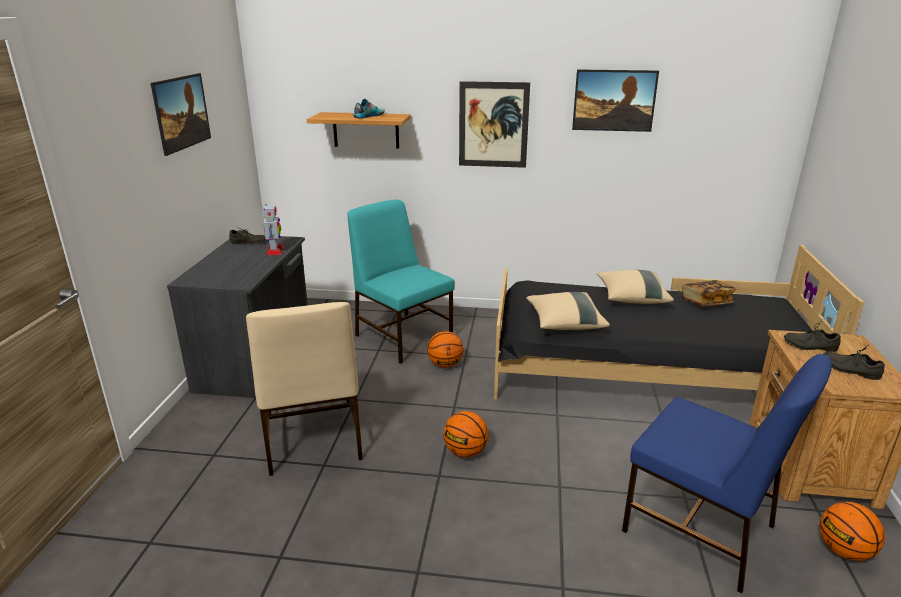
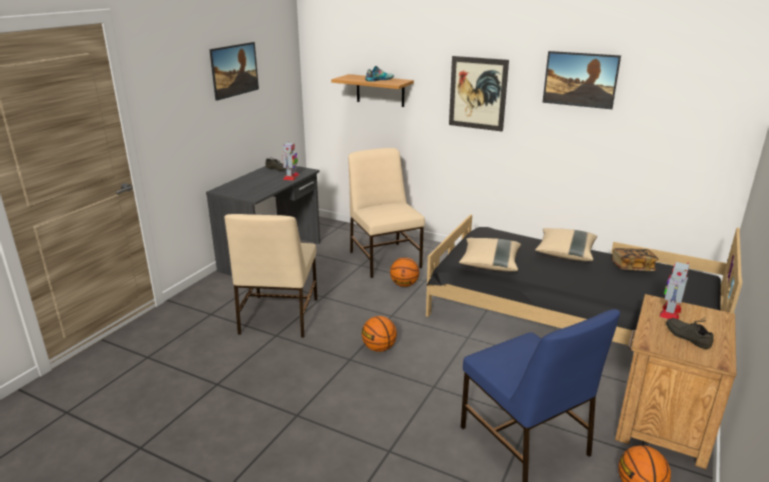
camera: 20 degrees right, 0 degrees up
turquoise chair [347,200,455,364] -> beige chair [348,148,425,278]
grey shoe [784,320,841,352] -> toy robot [659,262,689,319]

